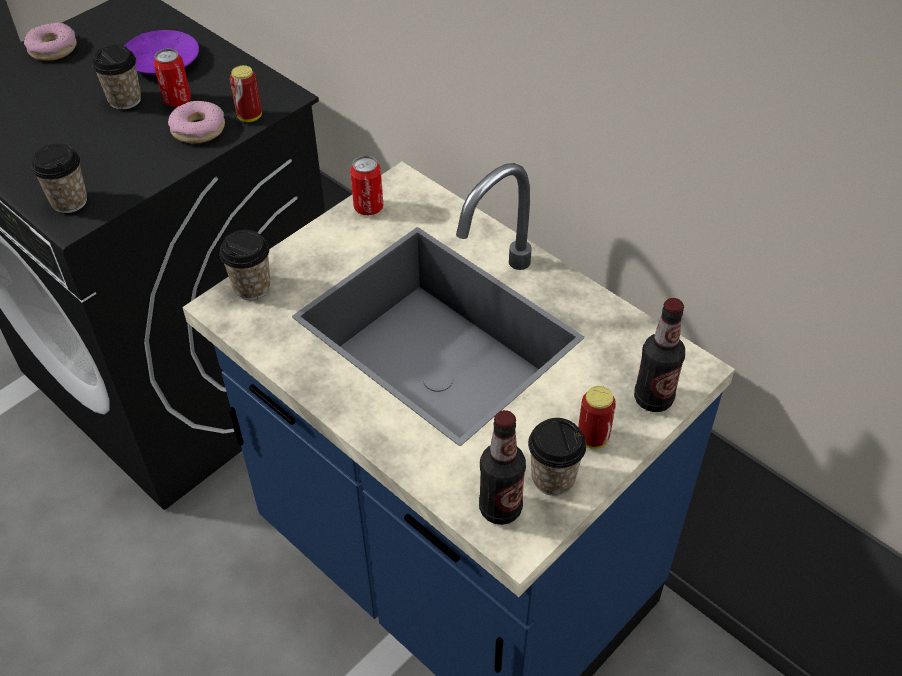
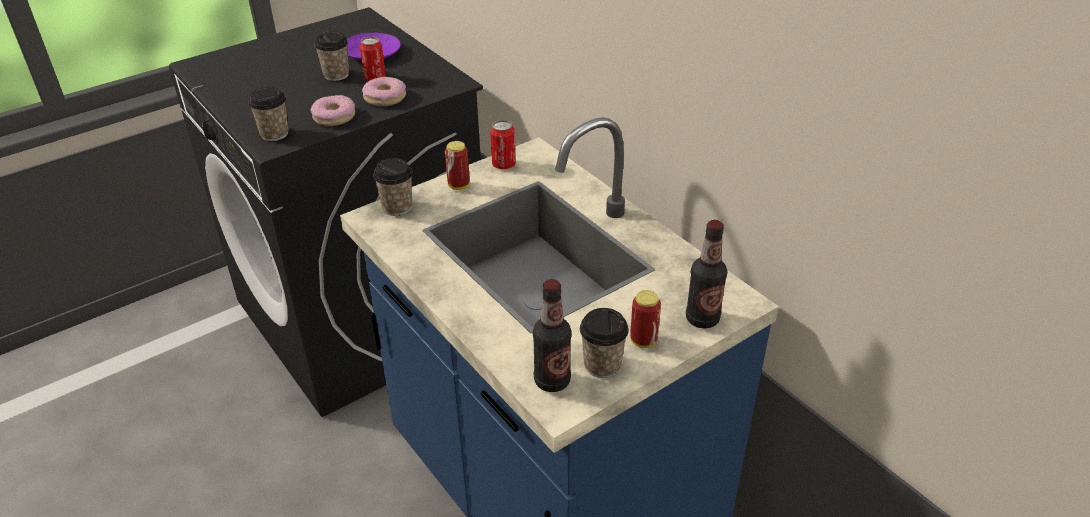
camera: 10 degrees right, 10 degrees down
donut [24,22,76,61] -> donut moved to [311,95,355,126]
can [230,65,262,122] -> can moved to [445,141,470,190]

